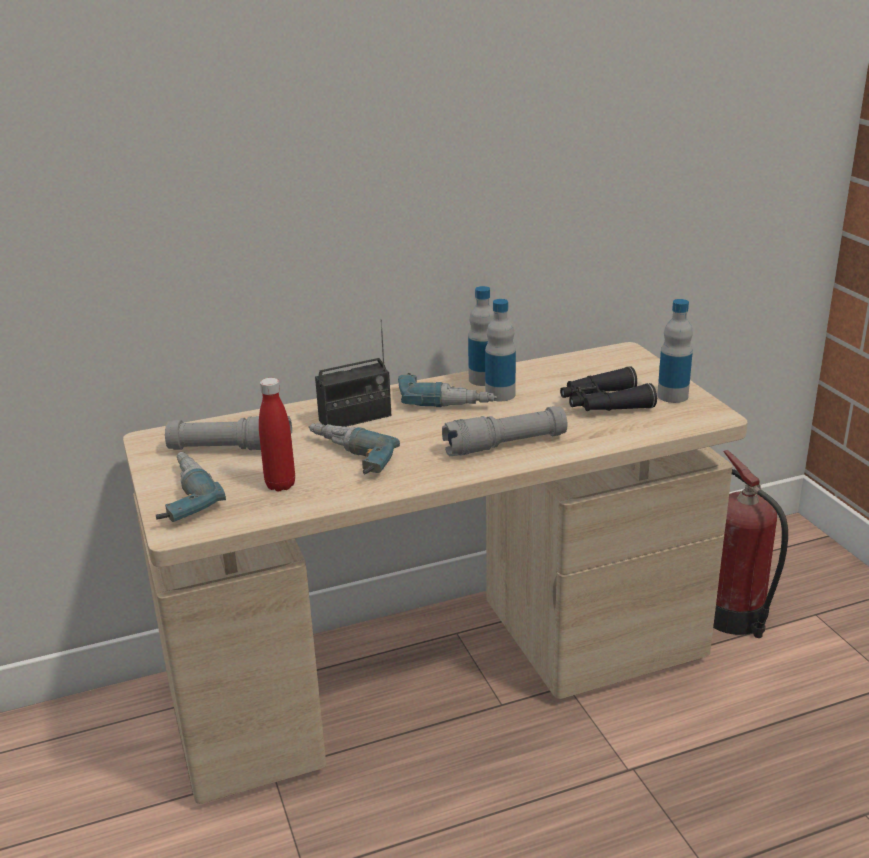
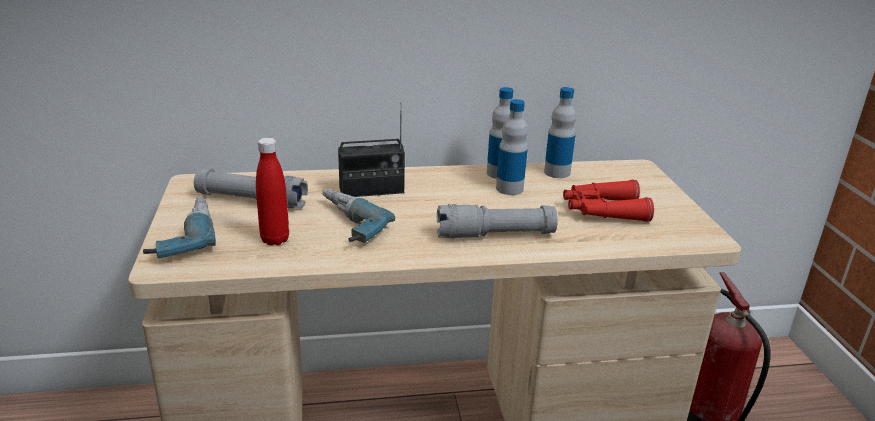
camera: 10 degrees right, 0 degrees up
power drill [398,373,497,407] -> none
black binoculars [560,366,657,411] -> red binoculars [563,180,654,222]
bottle [657,299,693,403] -> bottle moved to [544,87,576,178]

